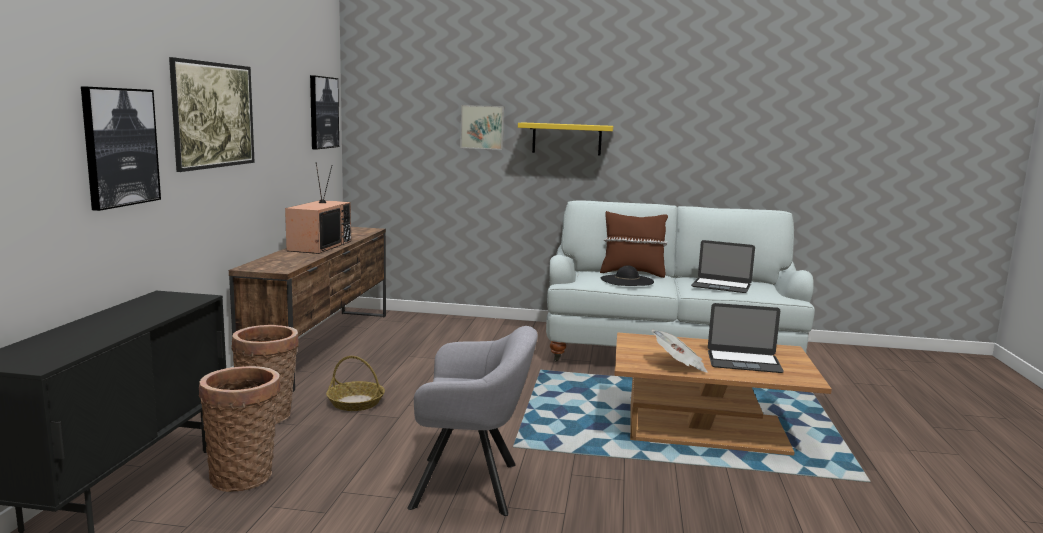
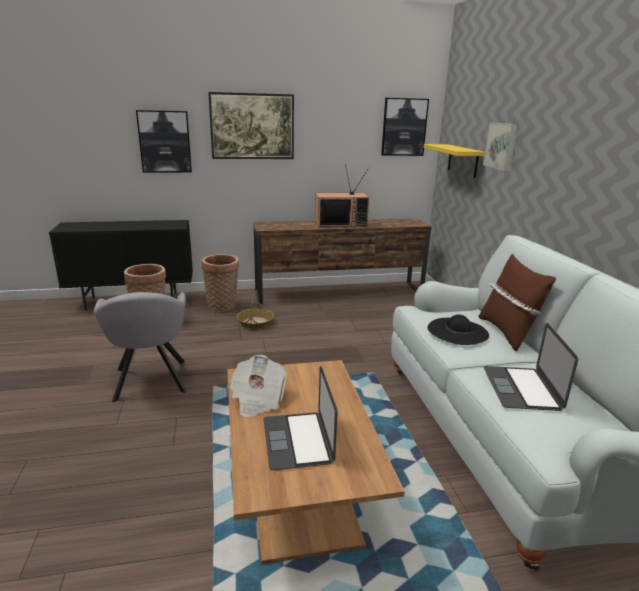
camera: 70 degrees right, 10 degrees up
yellow shelf [518,122,613,156] -> yellow shelf moved to [424,144,484,178]

